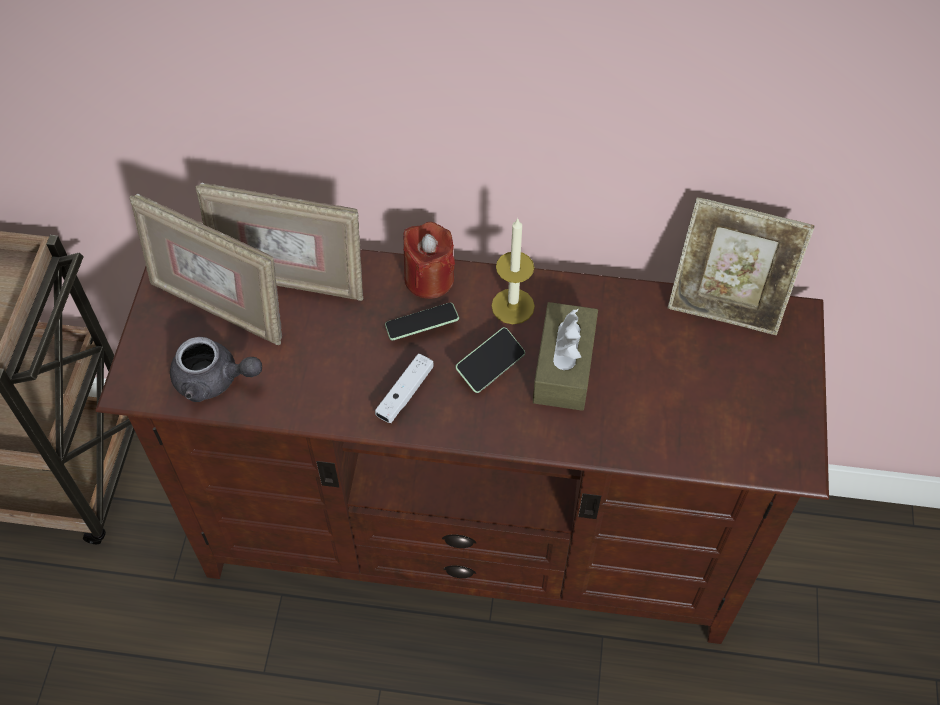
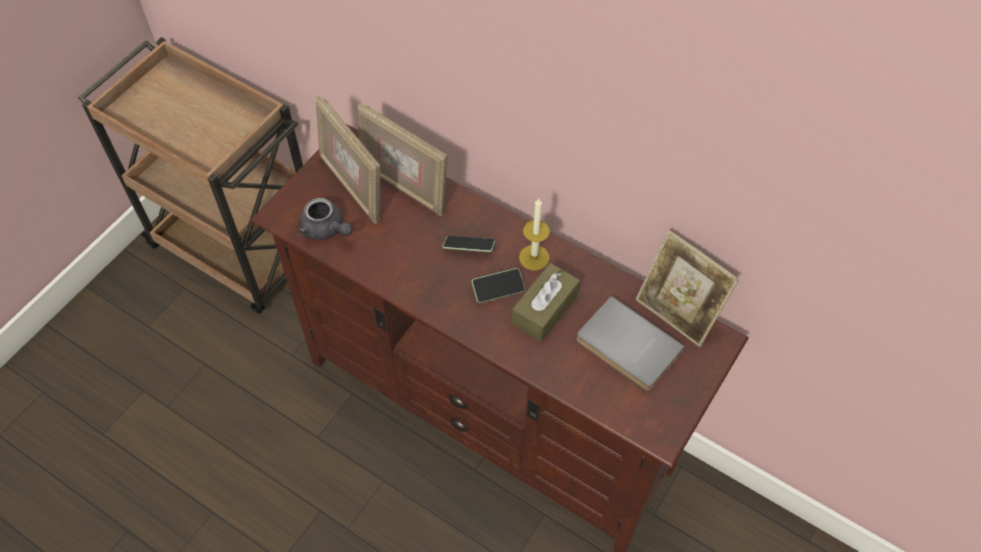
camera: 25 degrees right, 0 degrees up
white game controller [375,354,433,423] -> none
red candle [403,222,455,299] -> none
none -> grey book [577,296,685,391]

